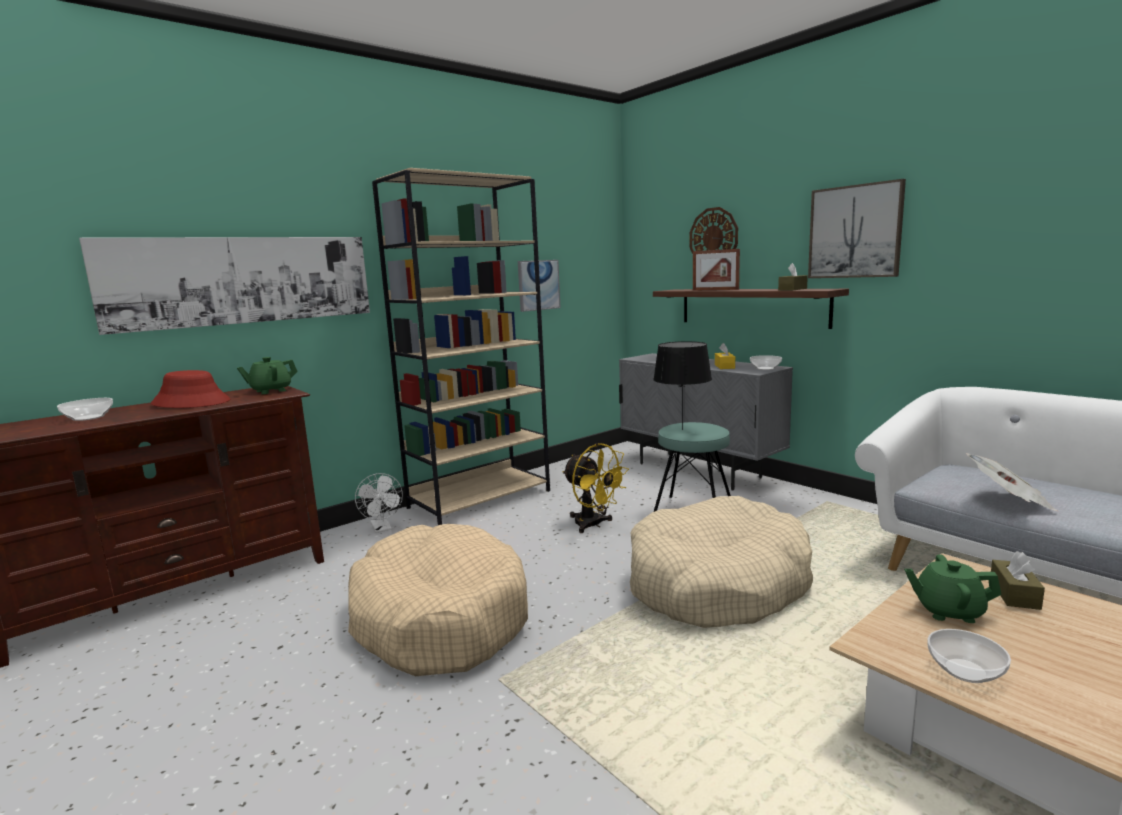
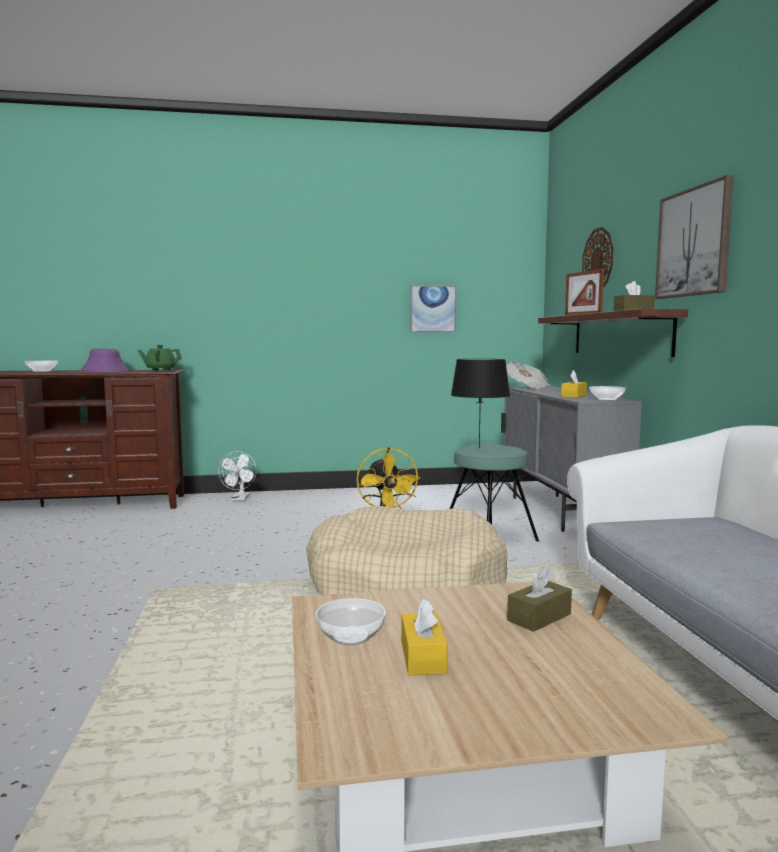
camera: 30 degrees right, 5 degrees down
picture [79,237,370,335] -> none
red hat [151,370,230,408] -> purple hat [81,349,129,372]
beige dog bed [348,524,528,676] -> none
beige bookcase [372,168,550,525] -> none
green teapot [904,554,1002,623] -> none
newspaper [966,453,1057,511] -> newspaper moved to [506,361,550,389]
none -> yellow tissue box [401,599,448,675]

